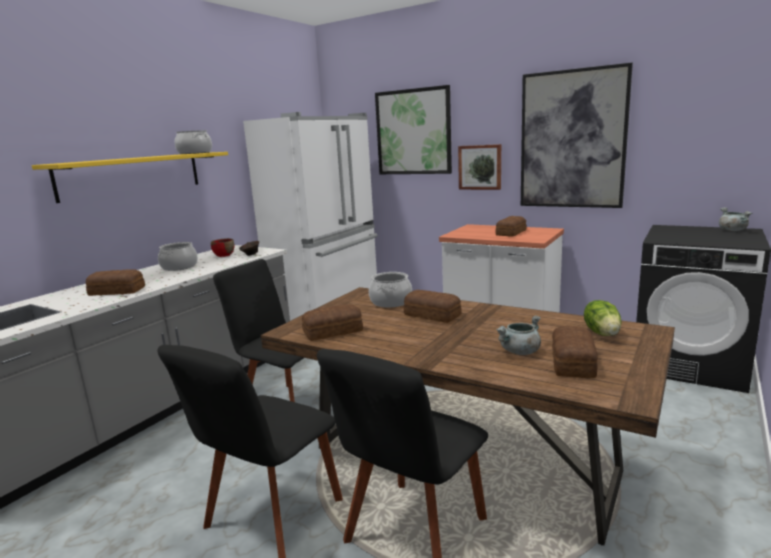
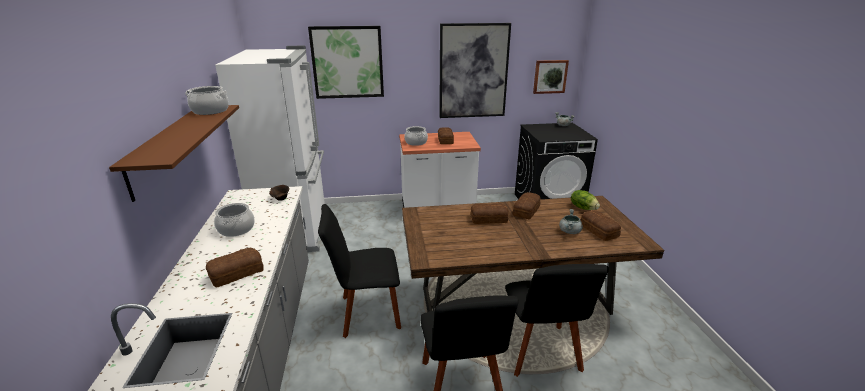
camera: 40 degrees left, 10 degrees up
yellow shelf [32,152,228,203] -> brown shelf [109,105,239,202]
red bowl [211,238,235,257] -> none
bread [302,304,363,341] -> bread moved to [513,192,541,219]
cooking pot [369,272,412,308] -> cooking pot moved to [405,126,428,146]
picture [458,144,501,190] -> picture moved to [533,60,569,94]

